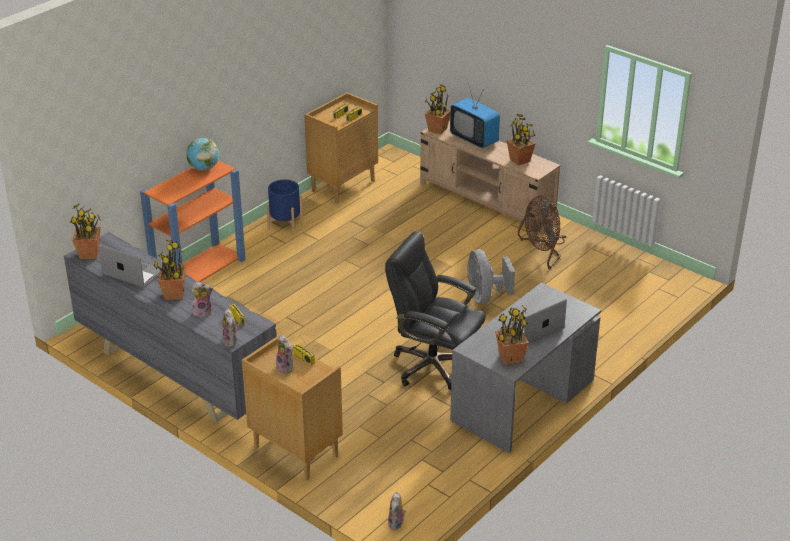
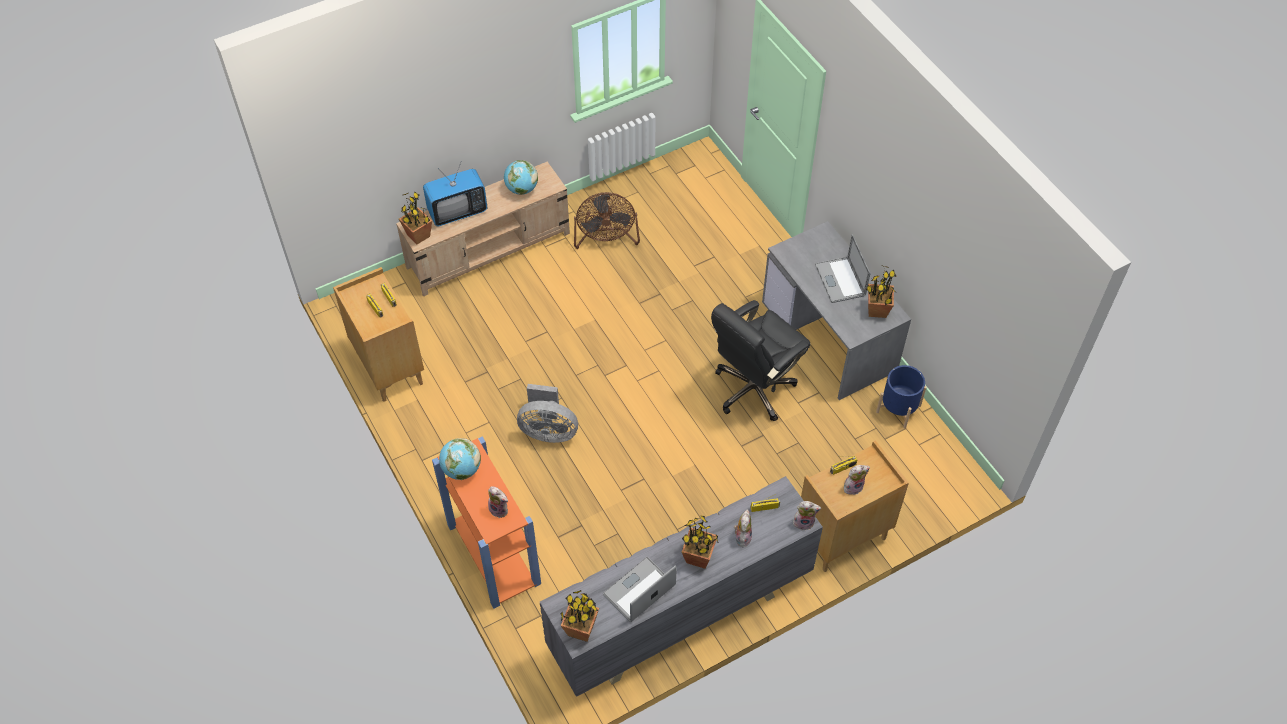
camera: 70 degrees left, 20 degrees up
blue planter [266,180,303,233] -> blue planter moved to [876,365,927,428]
plush toy [388,492,406,530] -> plush toy moved to [488,486,508,518]
grey fan [467,249,515,304] -> grey fan moved to [517,384,578,443]
potted plant [507,114,535,166] -> globe [504,160,538,195]

